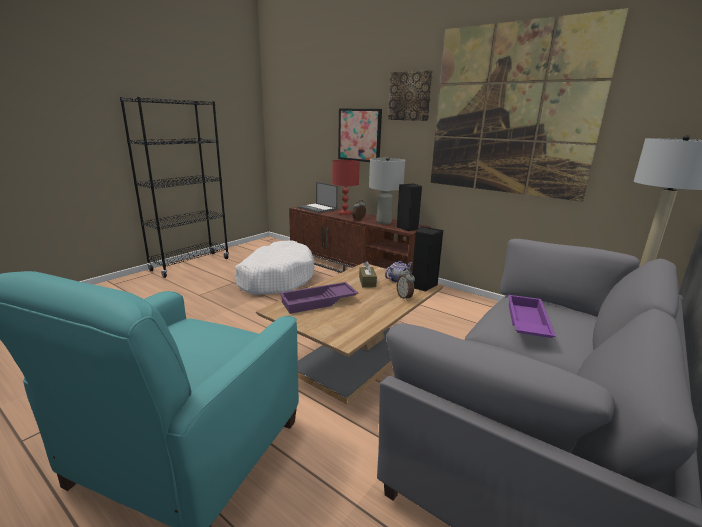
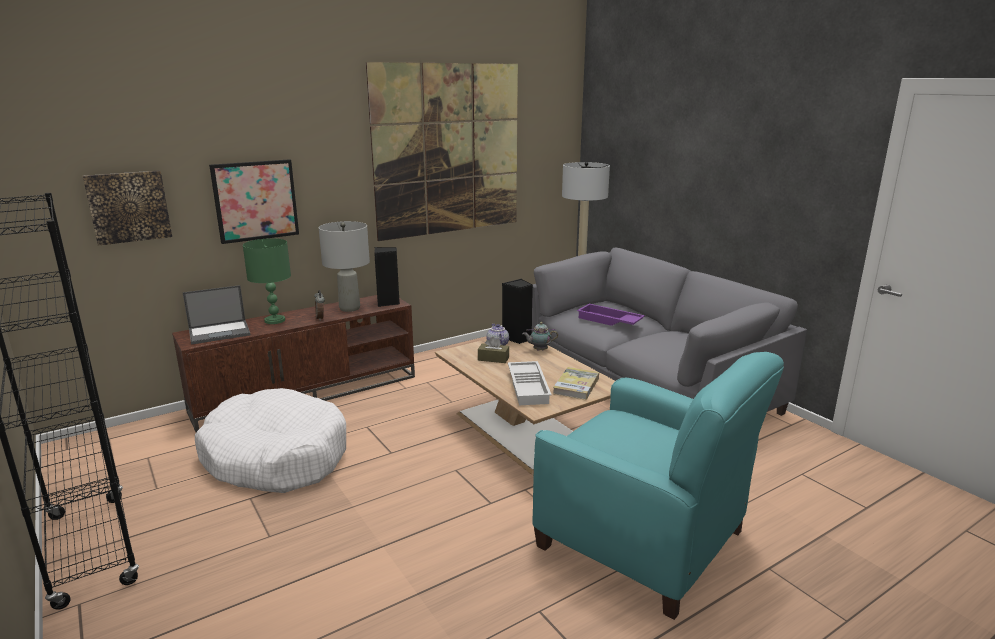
camera: 70 degrees left, 0 degrees up
purple tray [279,282,358,314] -> white tray [508,361,552,405]
red table lamp [332,160,360,215] -> green table lamp [243,238,291,324]
picture [388,70,433,121] -> picture moved to [83,171,172,246]
alarm clock [397,268,415,301] -> teapot [522,322,558,351]
none -> book [553,367,599,400]

